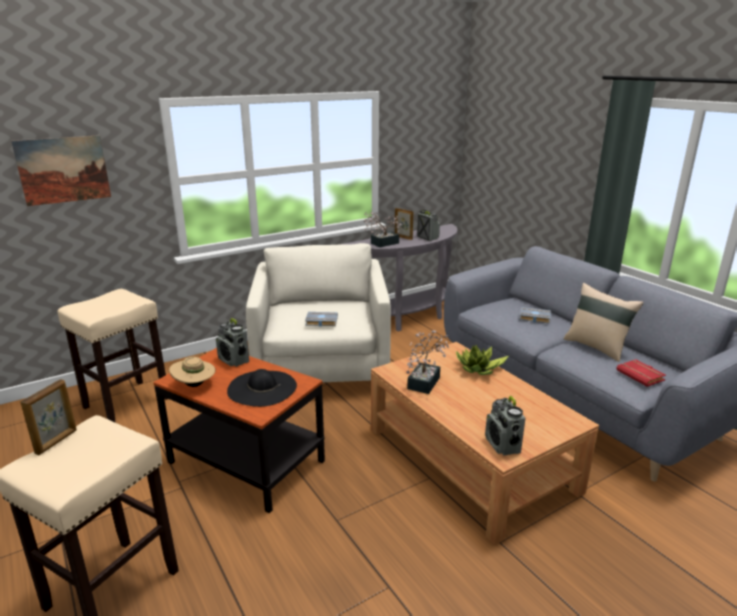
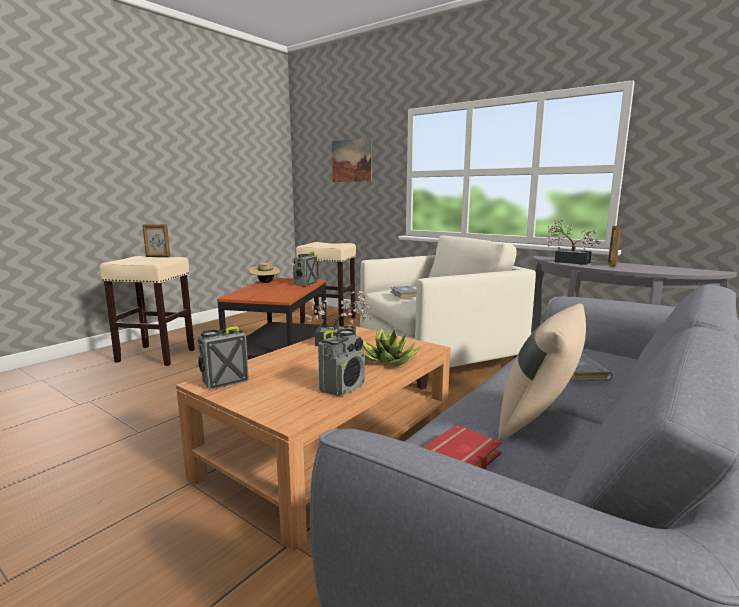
camera: 70 degrees right, 10 degrees down
black hat [227,369,297,407] -> none
radio [417,210,440,241] -> radio moved to [318,328,365,396]

